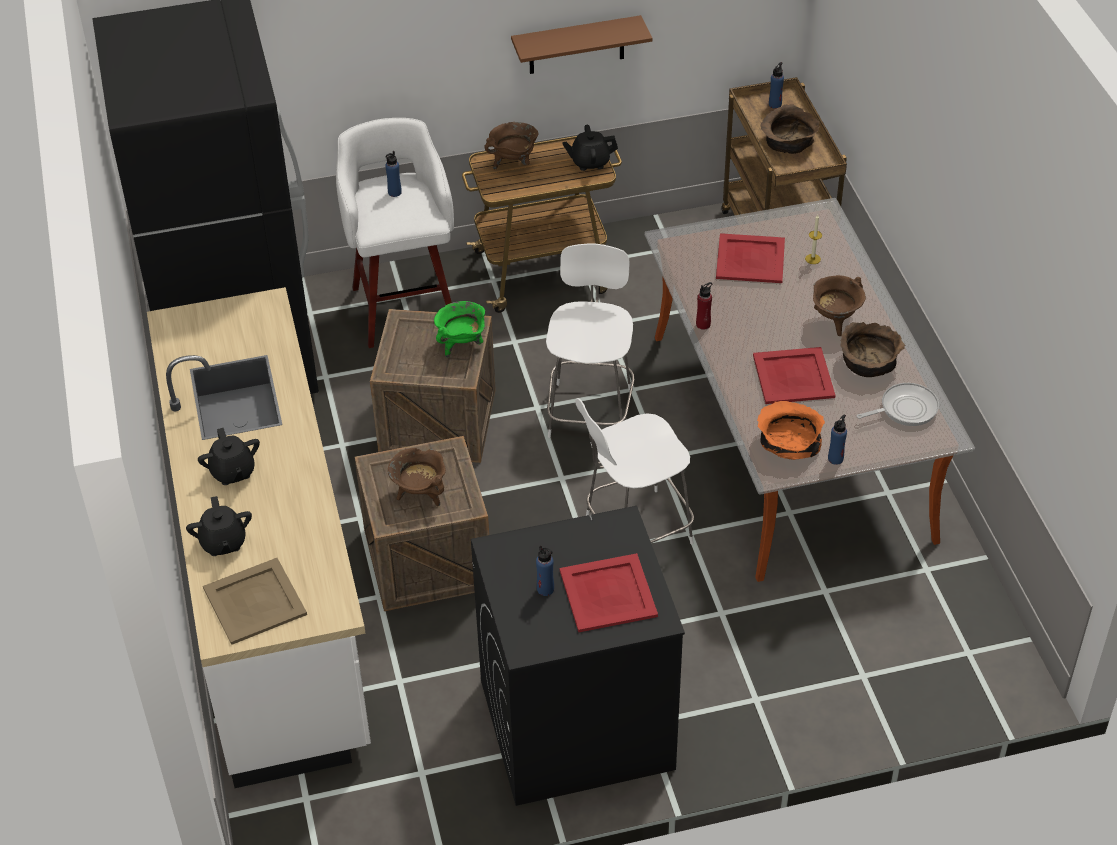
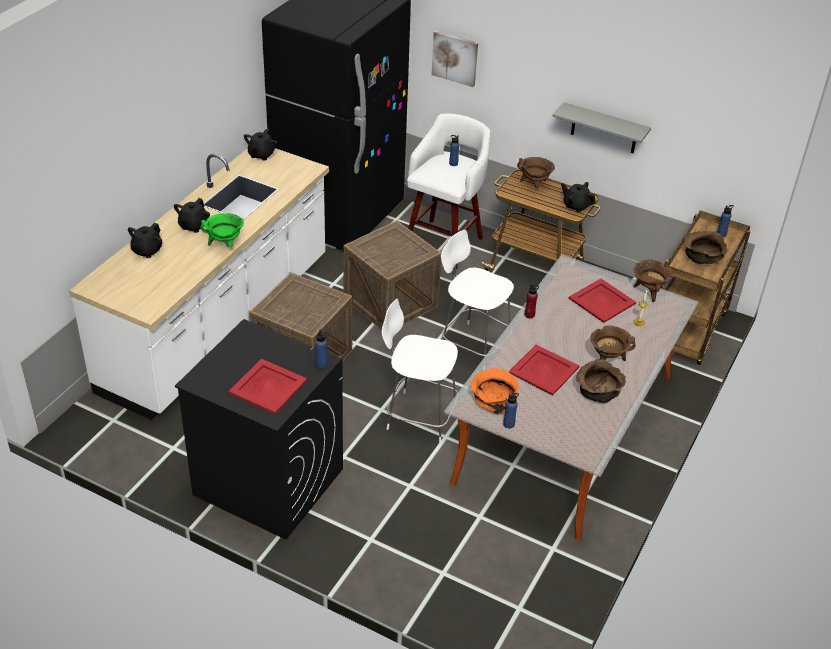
camera: 40 degrees right, 5 degrees down
beige tray [203,558,307,645] -> none
brown cooking pot [388,448,446,507] -> brown cooking pot moved to [634,259,673,302]
green cooking pot [434,301,485,358] -> green cooking pot moved to [200,213,244,247]
brown shelf [511,15,653,74] -> grey shelf [552,102,651,153]
blue bottle [536,545,554,596] -> blue bottle moved to [315,329,327,368]
white chair [546,244,634,438] -> white chair turned 105 degrees counterclockwise [441,230,514,357]
frying pan [857,383,939,426] -> none
none -> black teapot [244,129,278,160]
none -> picture [432,31,478,87]

